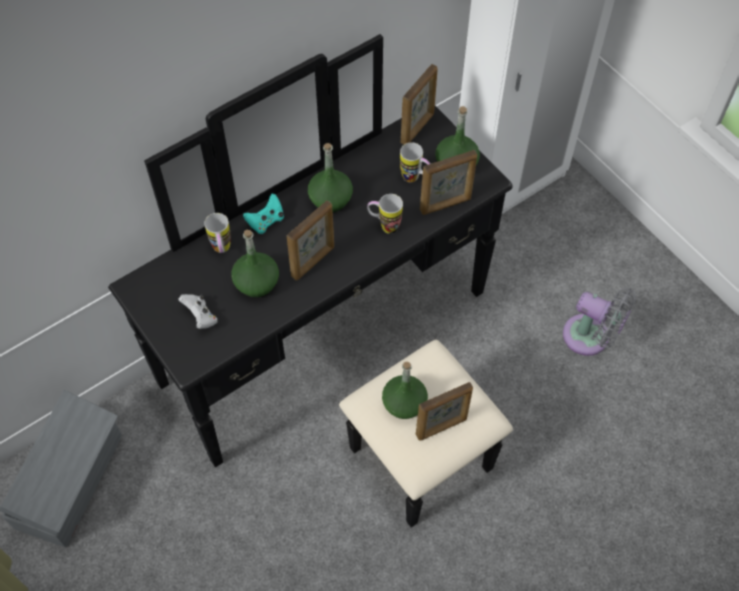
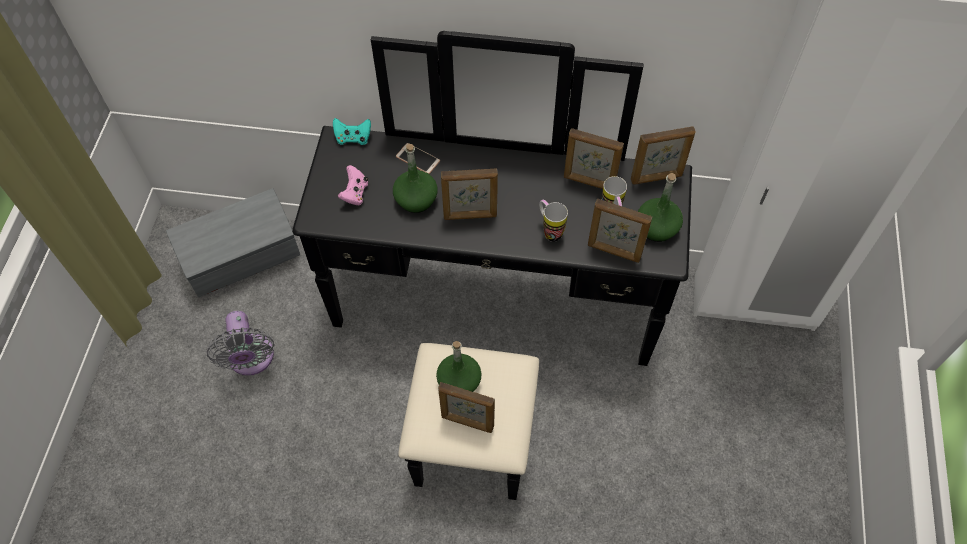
camera: 45 degrees right, 0 degrees up
white game controller [179,294,218,329] -> pink game controller [338,165,368,205]
mug [204,213,231,253] -> phone [396,143,440,174]
turquoise game controller [243,194,284,234] -> turquoise game controller moved to [333,118,371,145]
green bottle [308,143,353,212] -> none
grey fan [563,287,636,356] -> grey fan moved to [206,311,275,376]
none -> picture frame [564,128,624,189]

